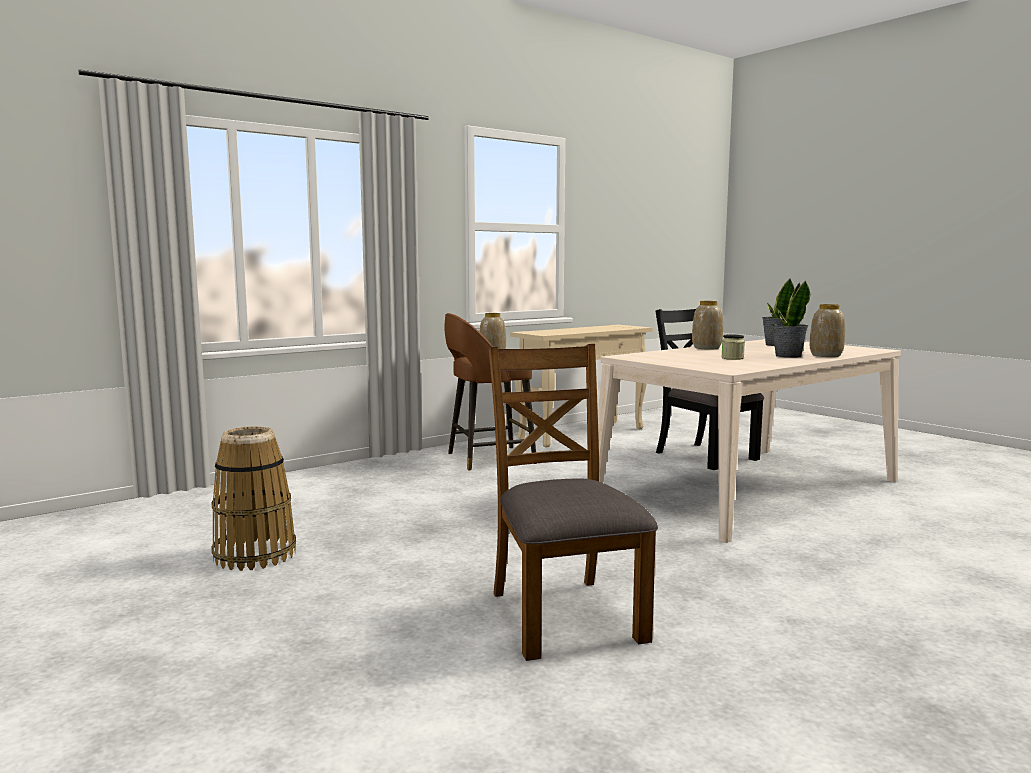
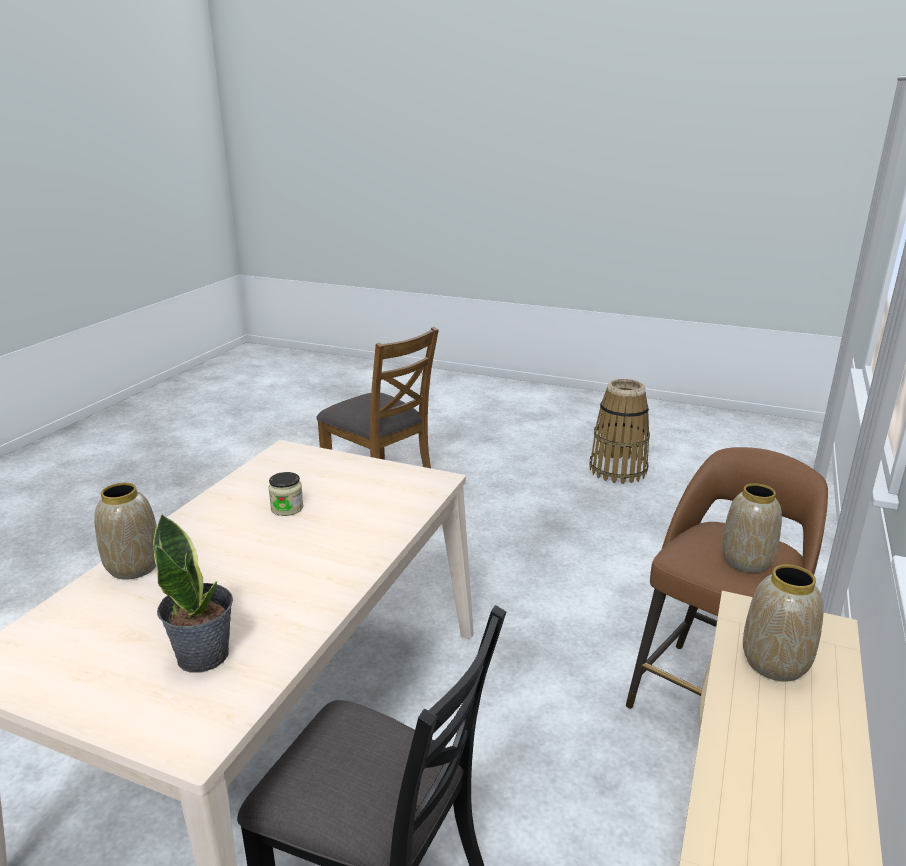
camera: 150 degrees right, 15 degrees up
vase [692,301,723,350] -> vase moved to [743,564,824,682]
potted plant [772,280,810,358] -> none

